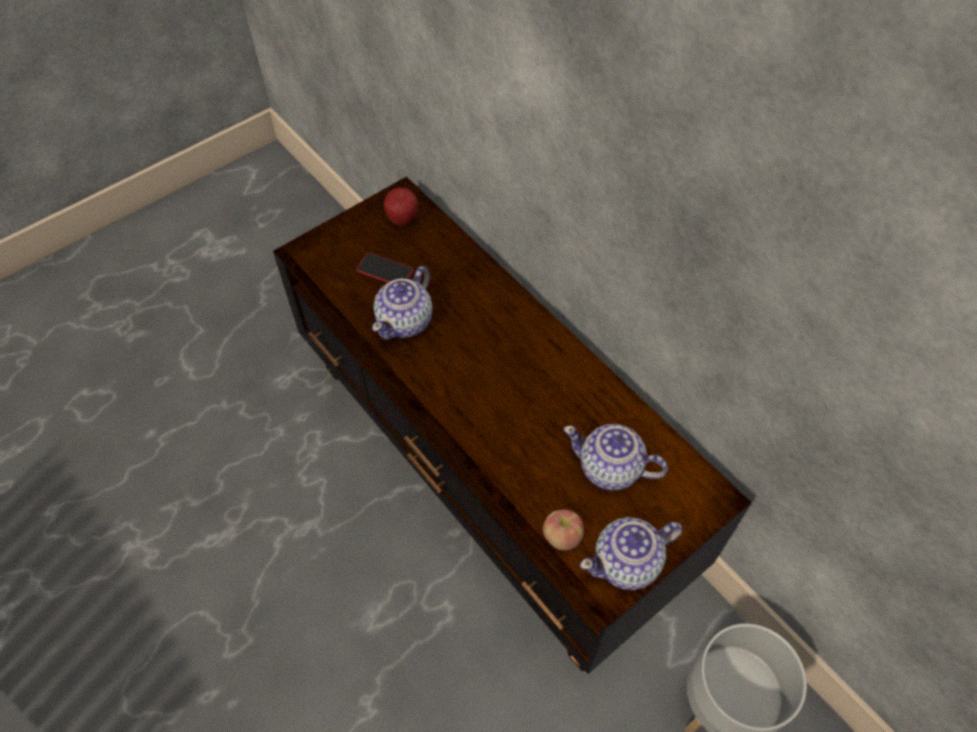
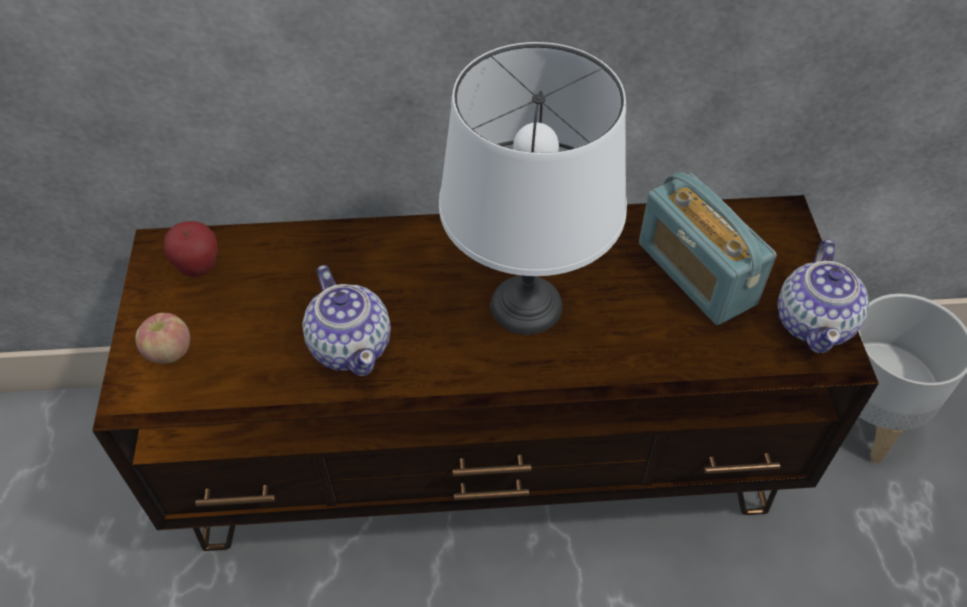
camera: 55 degrees left, 5 degrees down
phone [356,253,414,283] -> none
apple [543,509,584,551] -> apple moved to [135,313,190,364]
teapot [564,424,668,491] -> radio [639,172,777,325]
none -> white table lamp [439,42,627,335]

